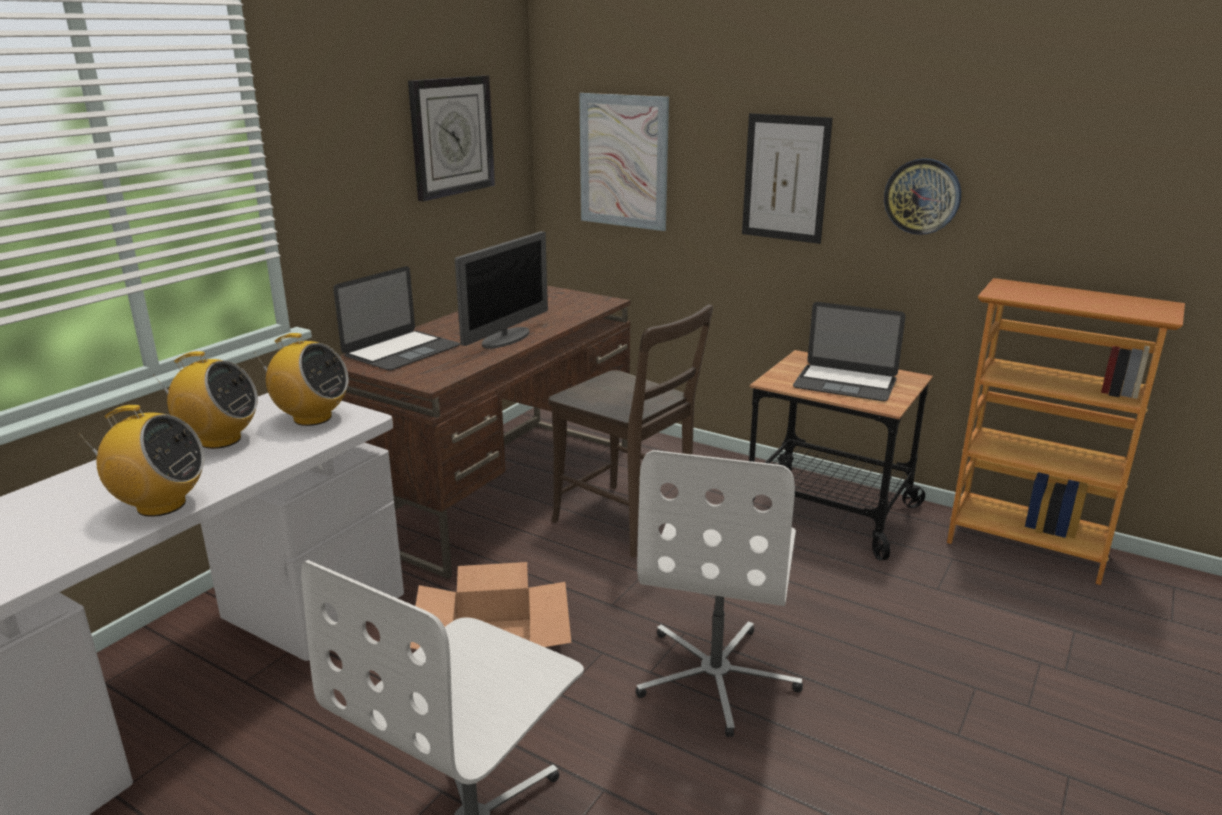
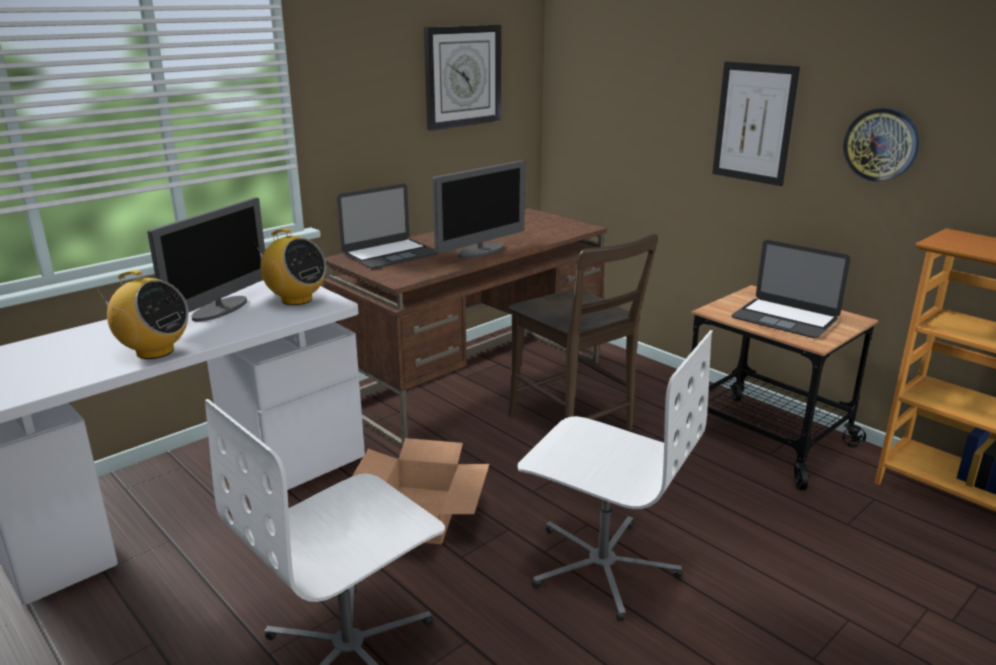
camera: 15 degrees right, 0 degrees up
radio [153,351,258,449] -> monitor [147,197,265,322]
picture [579,93,669,231] -> none
white office chair [635,450,803,737] -> white office chair turned 90 degrees counterclockwise [517,330,713,621]

